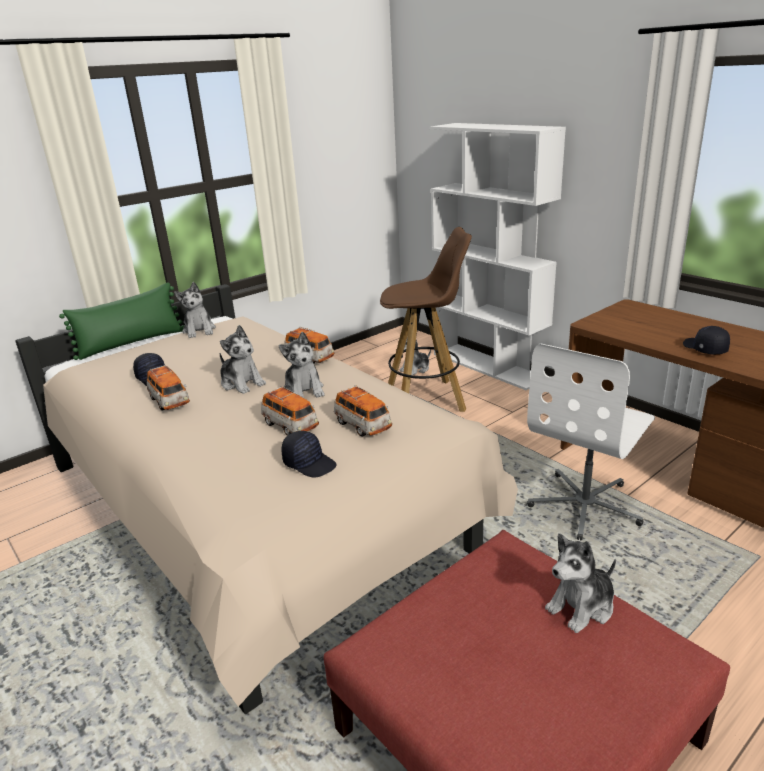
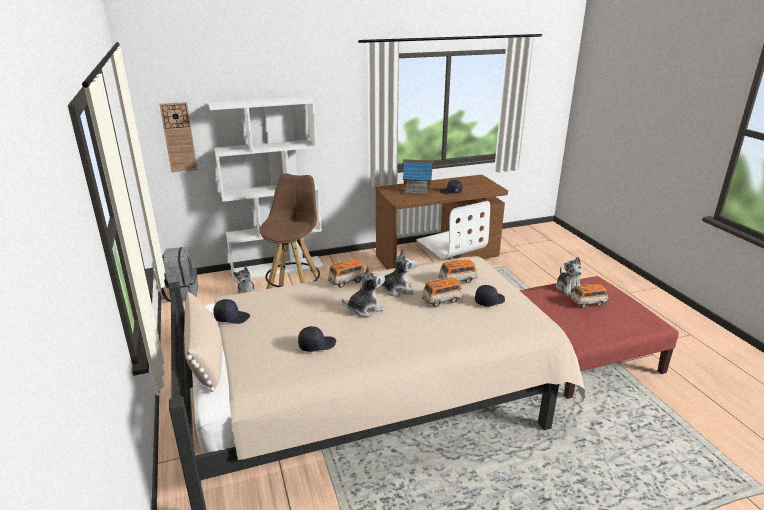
camera: 70 degrees left, 0 degrees up
green pillow [59,282,185,360] -> beige pillow [184,292,222,392]
toy car [147,365,190,411] -> toy car moved to [570,284,608,308]
plush toy [174,282,216,338] -> black cap [213,299,250,324]
none -> grey backpack [156,247,198,302]
none -> wall clock [159,102,198,172]
none -> toy house [400,159,433,195]

